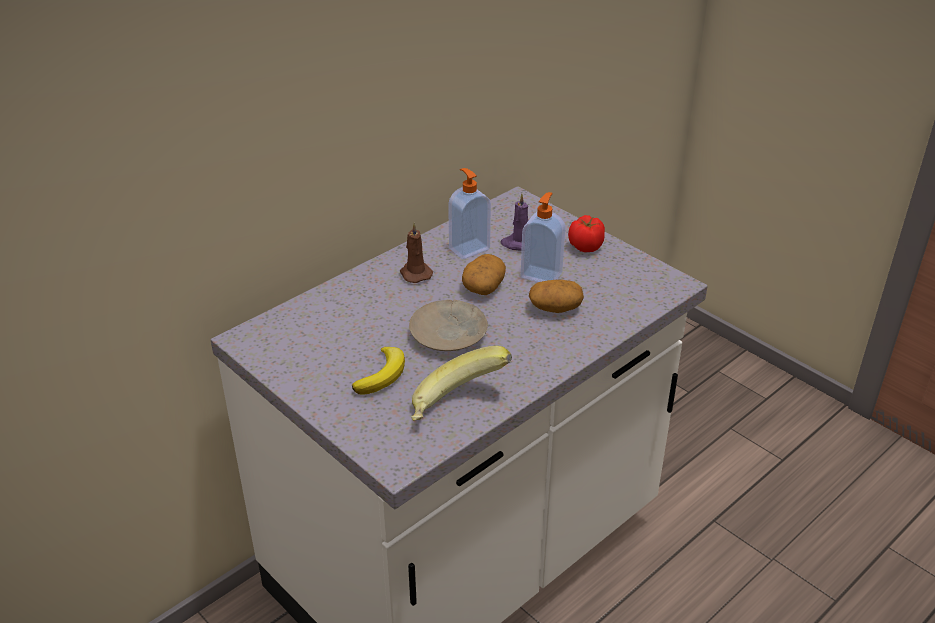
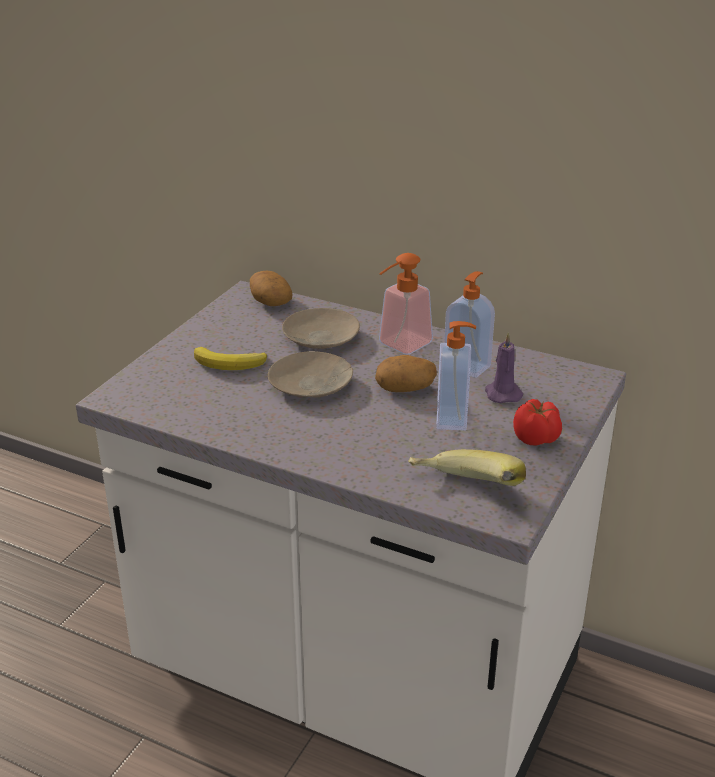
camera: 70 degrees right, 5 degrees down
brown candle [400,223,433,283] -> soap dispenser [379,253,433,355]
banana [411,346,512,421] -> banana moved to [408,449,526,486]
potato [529,280,584,313] -> potato moved to [250,271,293,306]
none -> beige plate [282,308,360,349]

